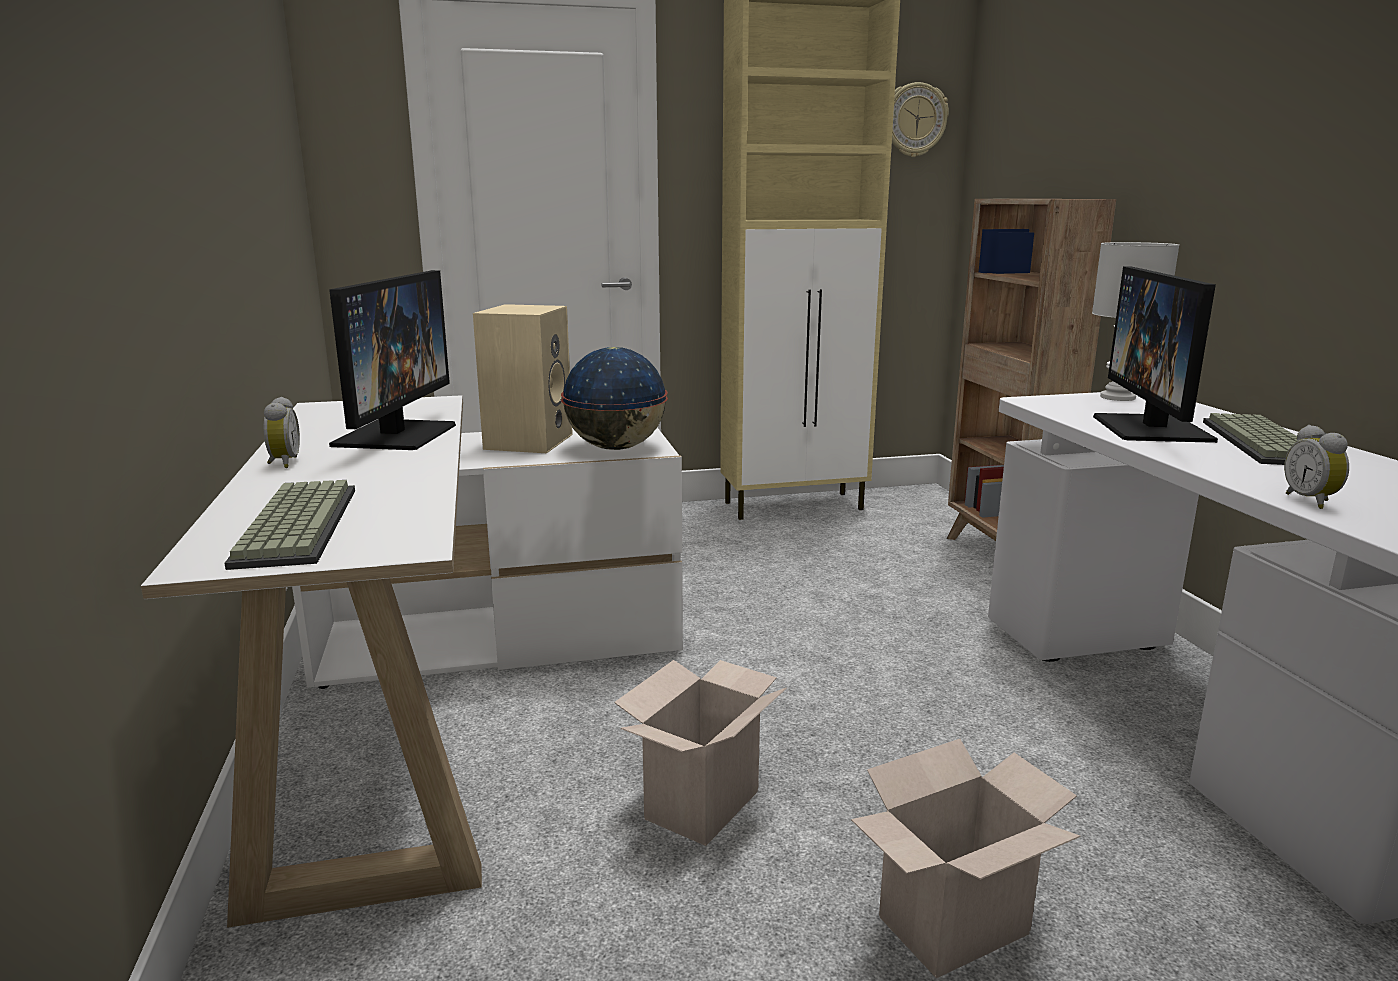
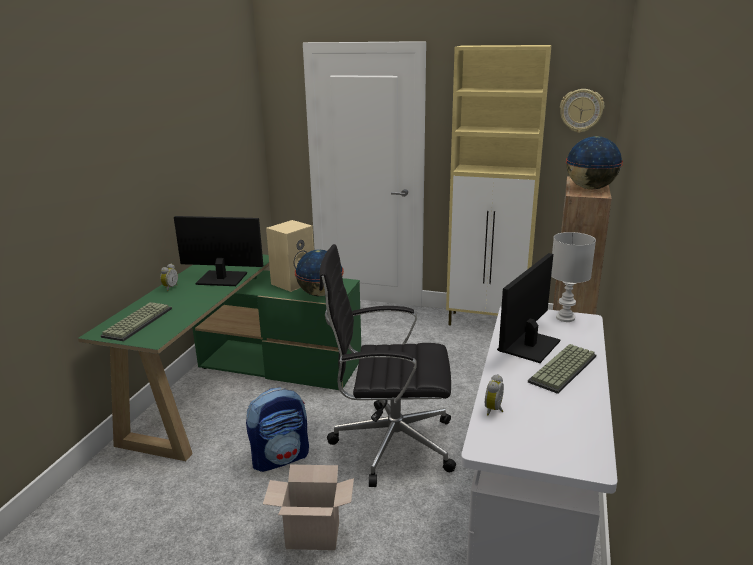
camera: 30 degrees right, 5 degrees up
white desk [141,395,683,928] -> green desk [78,254,361,461]
monitor [329,270,456,450] -> monitor turned 120 degrees counterclockwise [174,216,263,286]
cardboard box [614,660,787,846] -> backpack [246,388,309,472]
none -> black office chair [319,244,456,487]
none -> globe [566,136,623,189]

